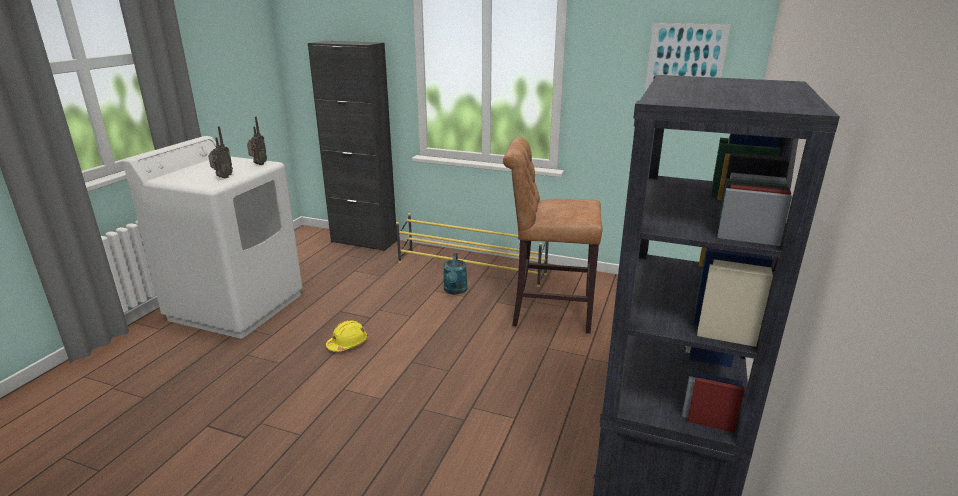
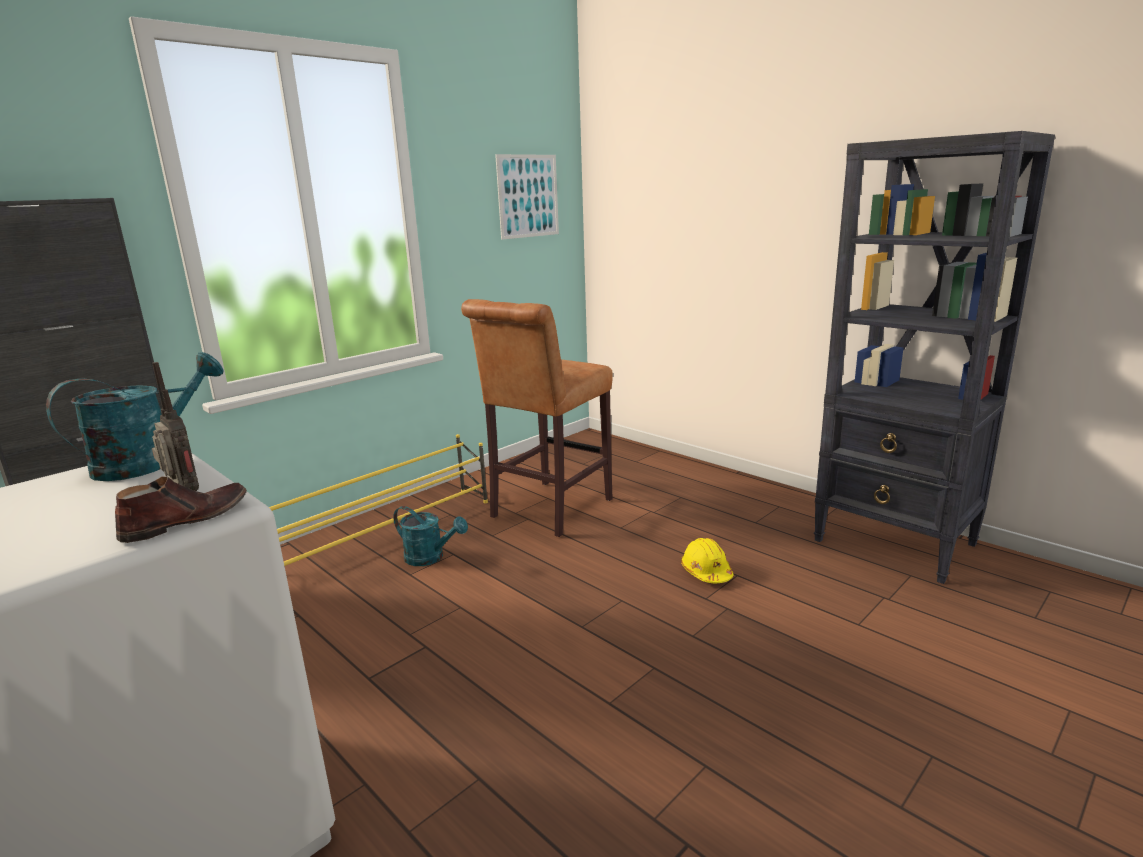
camera: 65 degrees left, 5 degrees down
radio [247,116,267,165] -> turquoise watering can [46,352,224,481]
yellow hard hat [326,320,368,352] -> yellow hard hat moved to [681,538,733,583]
none -> brown shoe [115,476,247,543]

